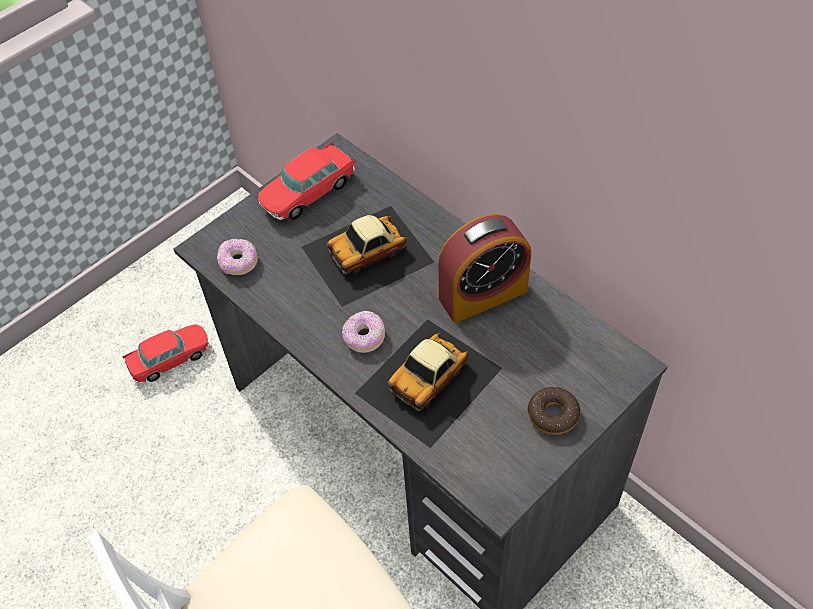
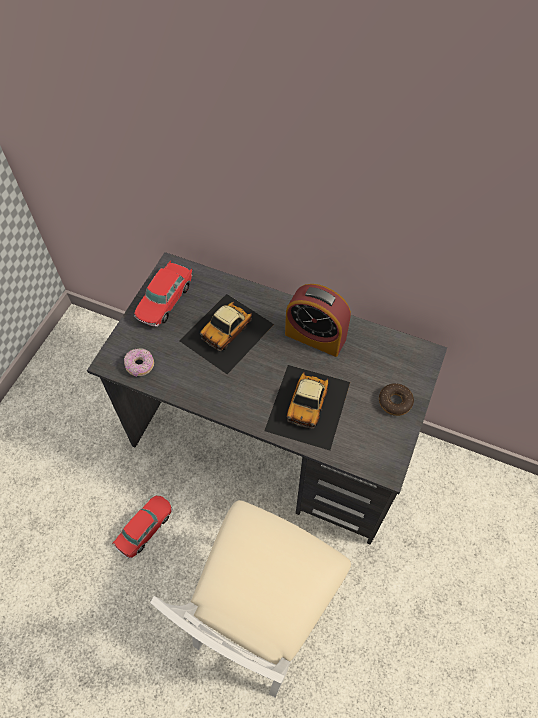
camera: 25 degrees left, 5 degrees up
toy car [122,324,209,383] -> toy car moved to [112,496,173,559]
donut [342,311,385,353] -> none
alarm clock [438,214,531,323] -> alarm clock turned 75 degrees clockwise [285,284,351,357]

